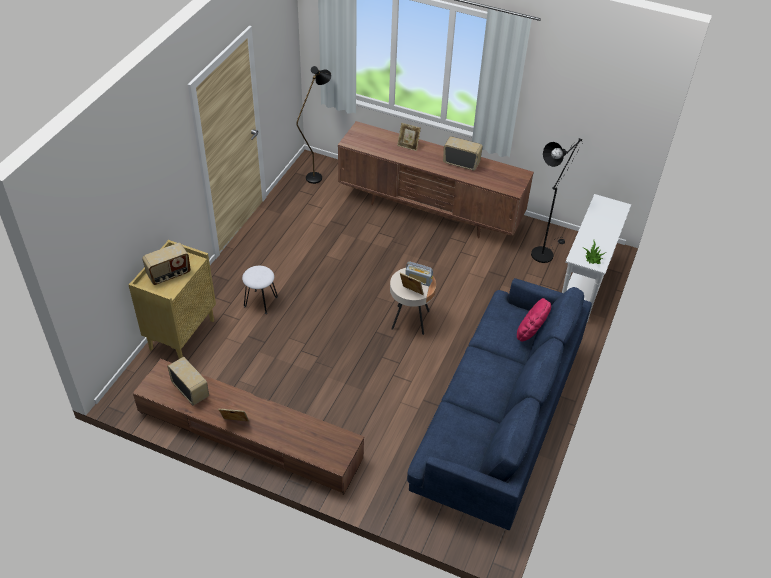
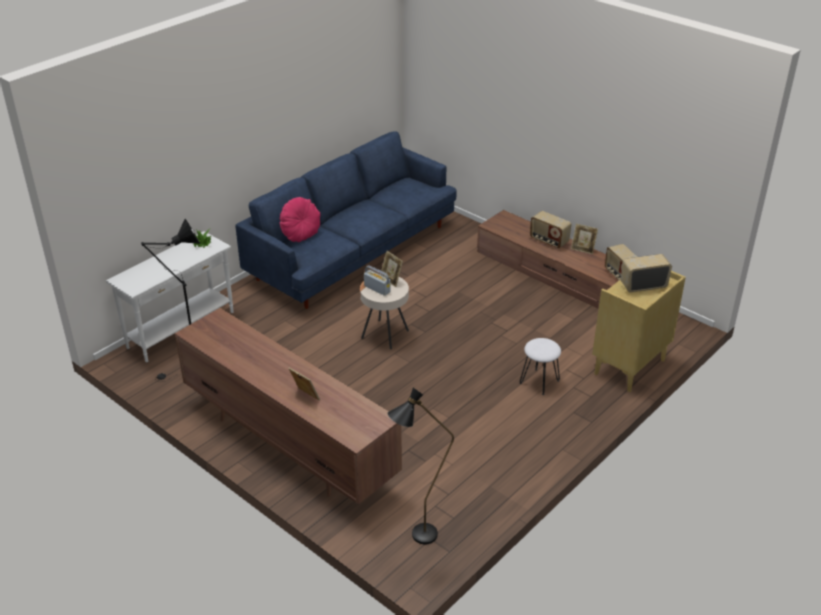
camera: 160 degrees left, 10 degrees down
radio [443,136,483,171] -> radio moved to [530,211,571,248]

